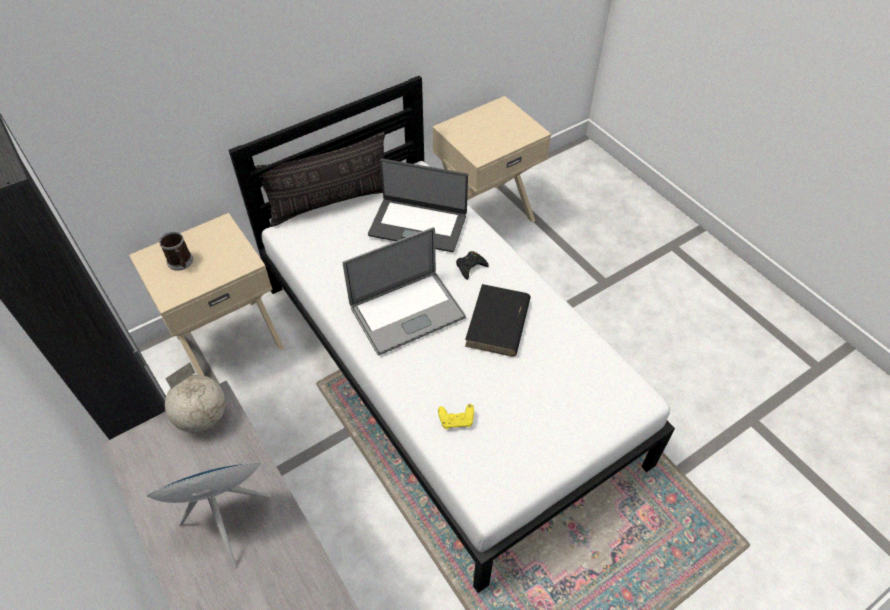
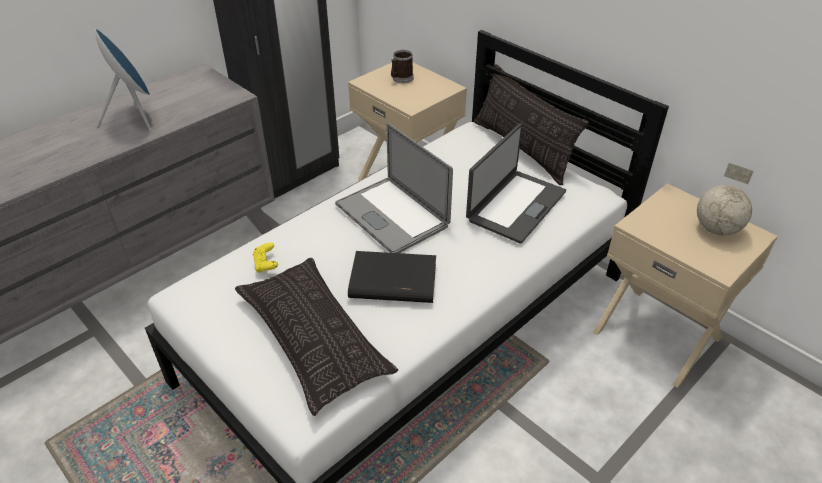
camera: 80 degrees right, 10 degrees down
globe [165,362,226,433] -> globe moved to [697,163,754,236]
laptop [368,159,468,252] -> laptop turned 150 degrees counterclockwise [466,123,566,244]
black game controller [456,251,489,280] -> none
none -> pillow [235,258,398,416]

